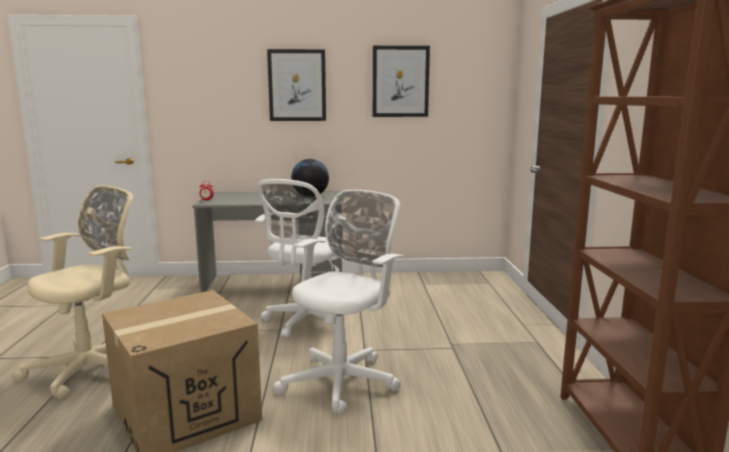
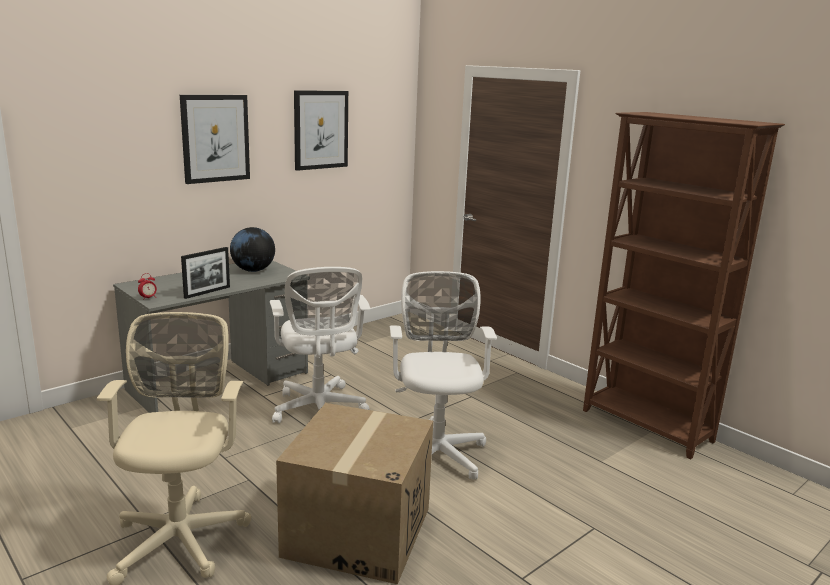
camera: 40 degrees left, 5 degrees up
none -> picture frame [181,247,230,299]

